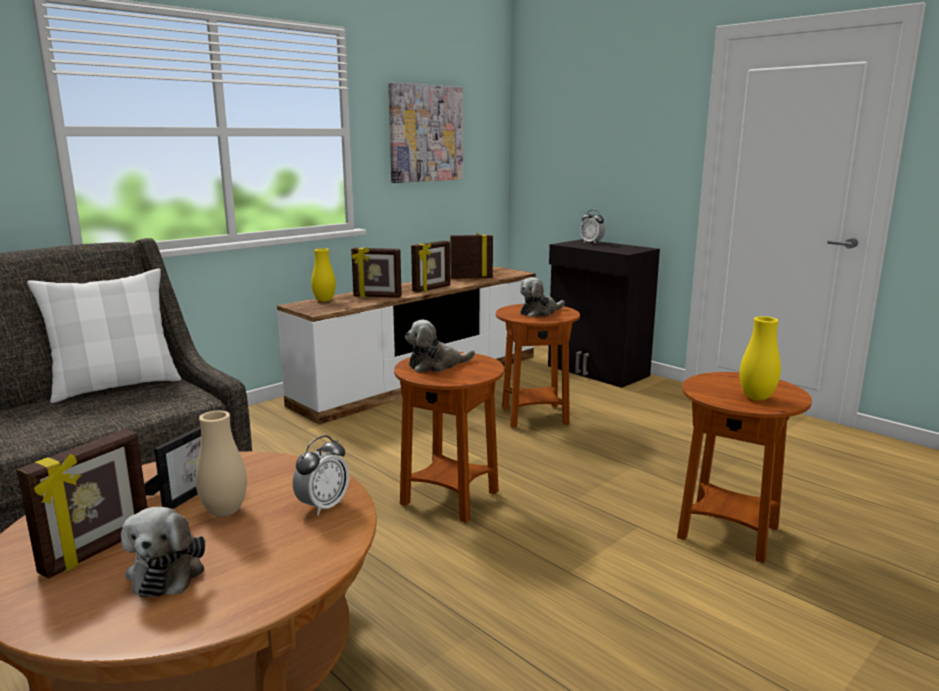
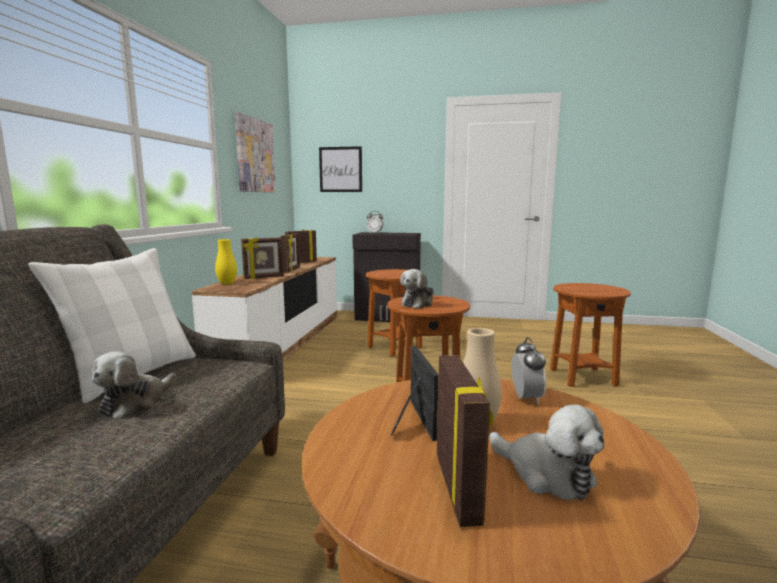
camera: 35 degrees left, 5 degrees down
plush toy [520,277,565,317] -> plush toy moved to [92,351,176,419]
yellow vase [739,316,781,400] -> none
none -> picture [319,146,362,192]

